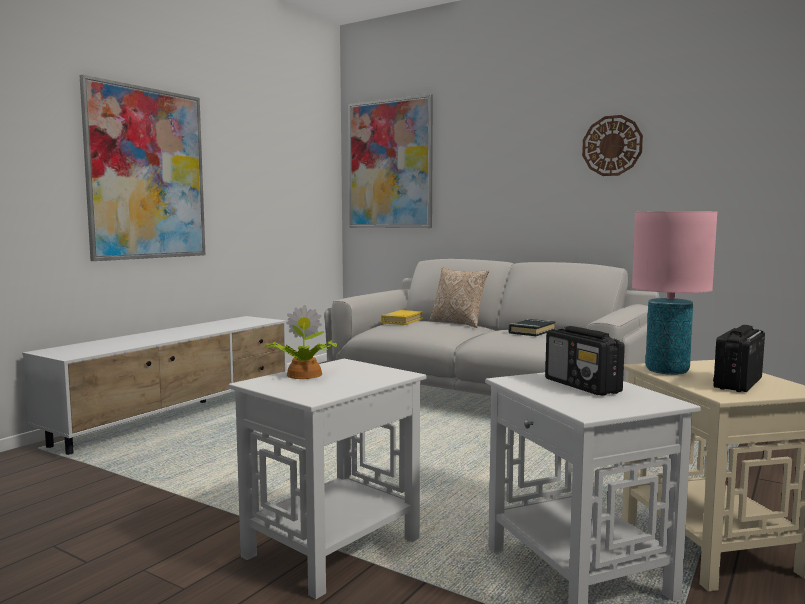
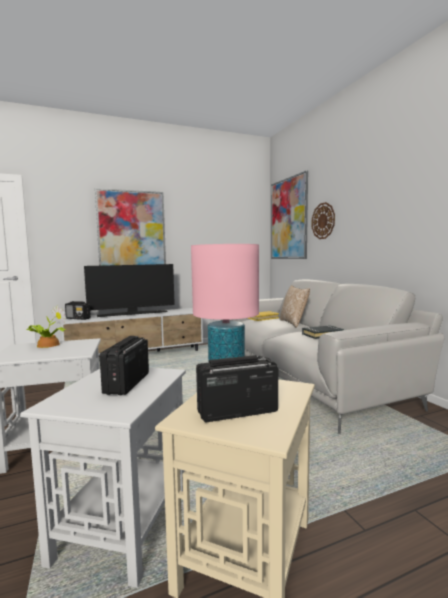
camera: 35 degrees right, 0 degrees up
wall clock [582,115,643,176] -> wall clock moved to [312,202,335,239]
none -> radio [65,301,91,320]
none -> television [84,264,175,317]

